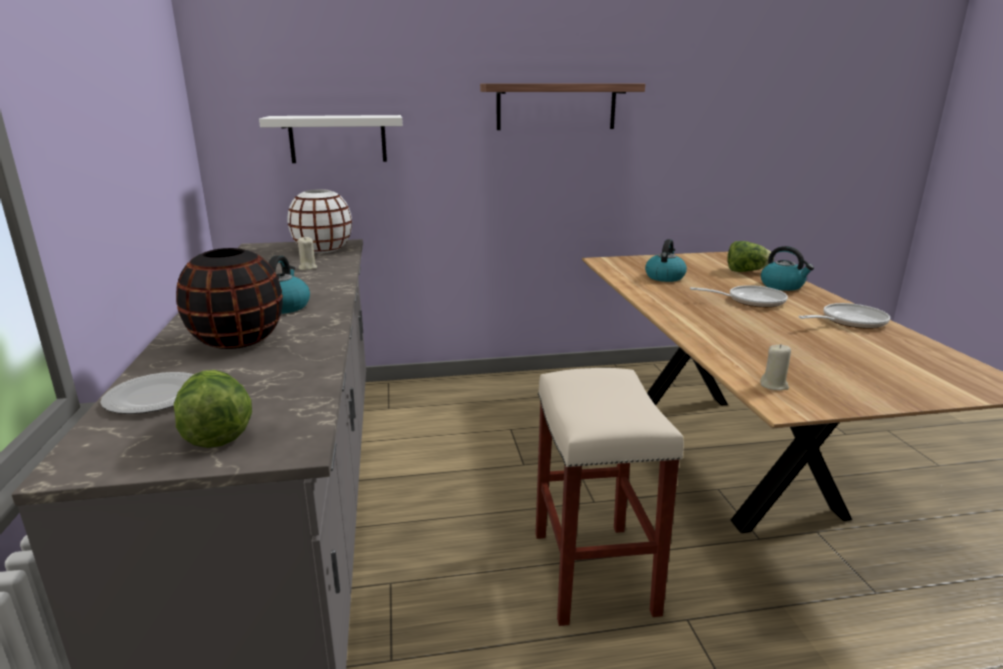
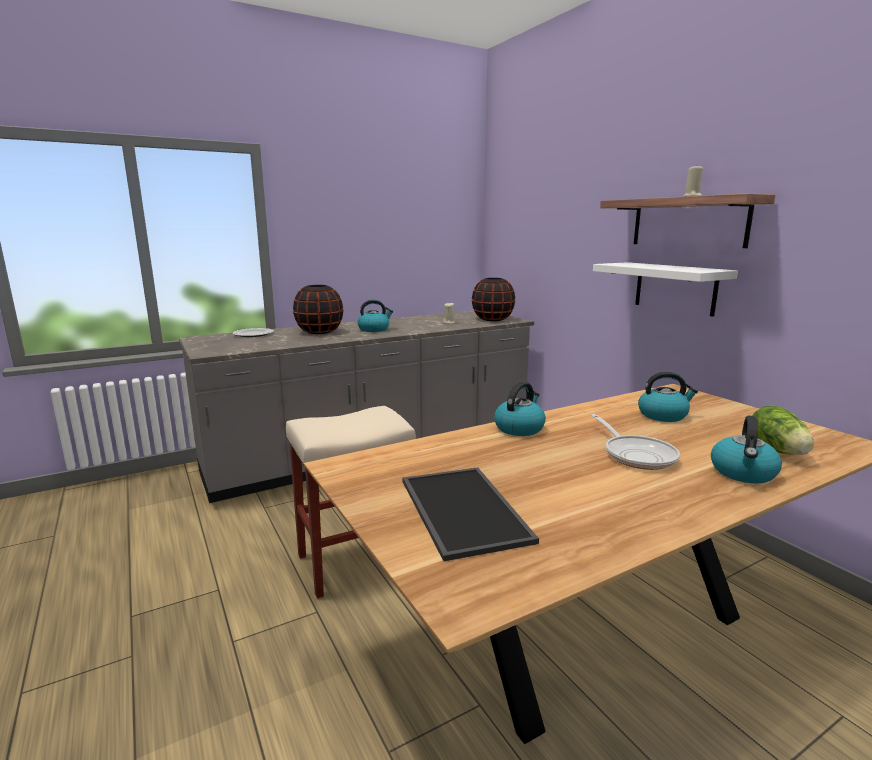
camera: 70 degrees right, 5 degrees down
lettuce [174,370,252,448] -> none
white shelf [259,115,403,163] -> white shelf moved to [593,262,738,317]
white vase [287,189,352,253] -> black vase [472,278,515,321]
beige candle [760,344,791,390] -> beige candle moved to [683,165,703,197]
frying pan [799,303,890,329] -> none
none -> tray [403,467,539,561]
none -> kettle [494,382,546,436]

